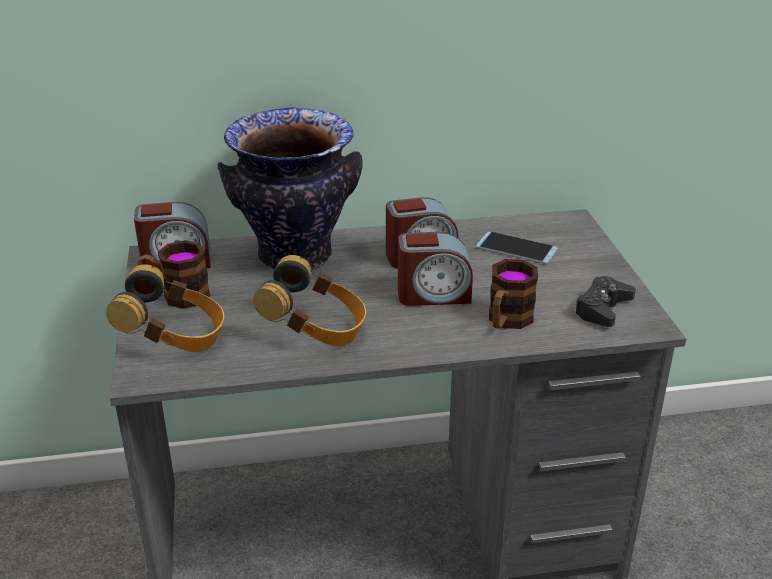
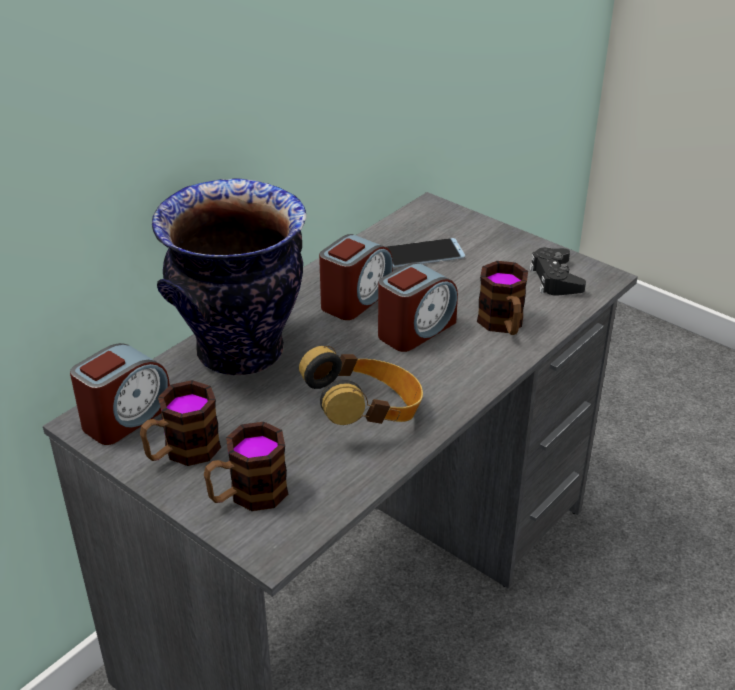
camera: 40 degrees left, 5 degrees up
headphones [106,264,225,352] -> mug [204,422,288,511]

